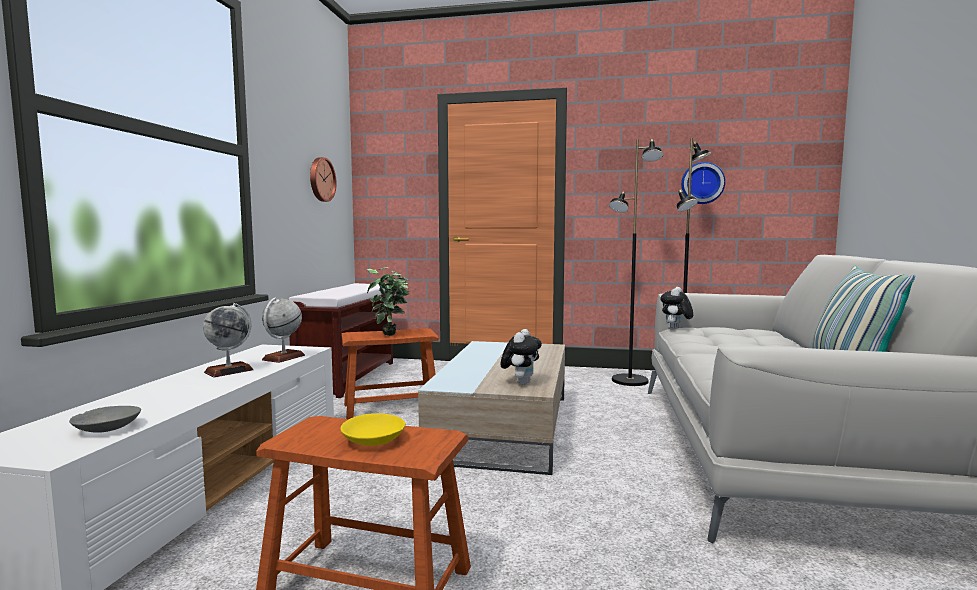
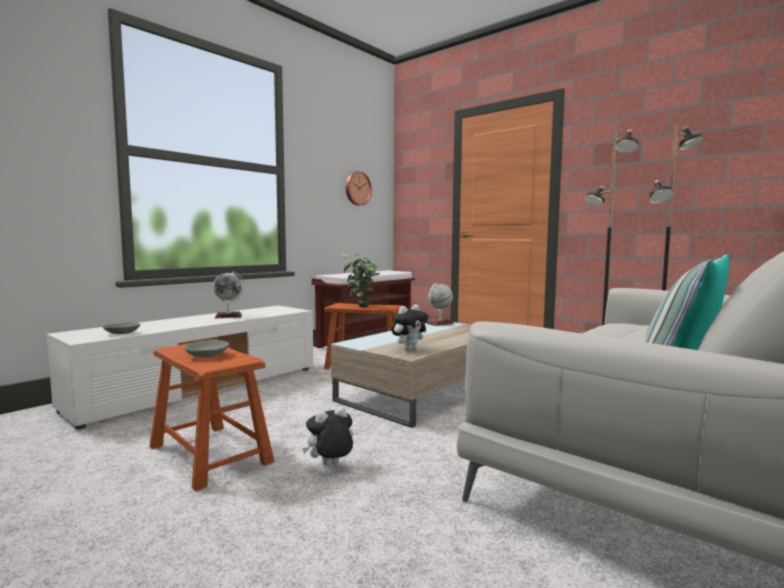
camera: 30 degrees right, 0 degrees up
globe [262,298,305,363] -> globe moved to [426,283,454,326]
yellow bowl [340,413,405,446] -> grey bowl [184,340,229,358]
plush toy [660,287,693,330] -> plush toy moved to [302,406,353,466]
wall clock [681,162,725,204] -> none

